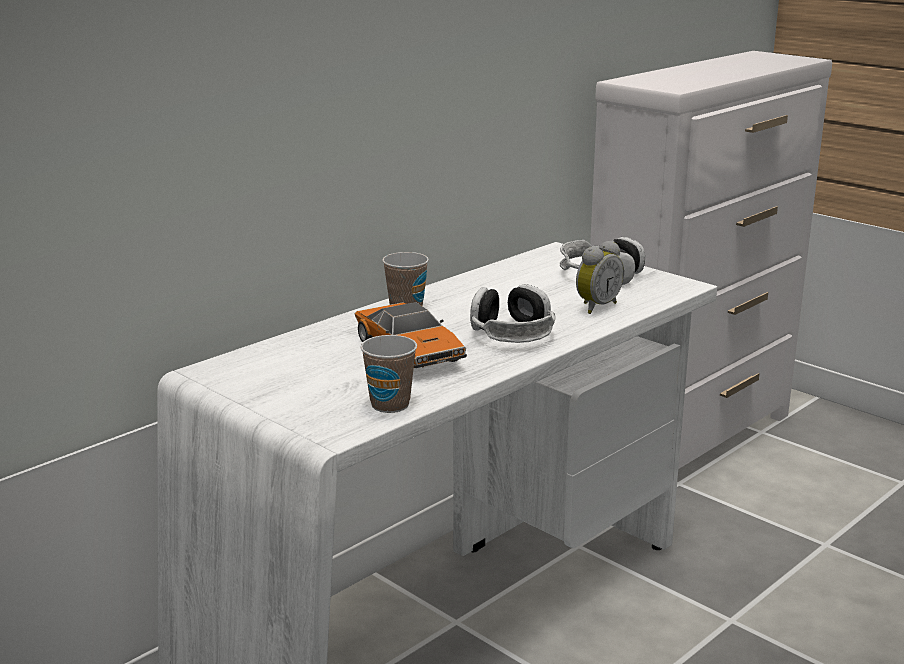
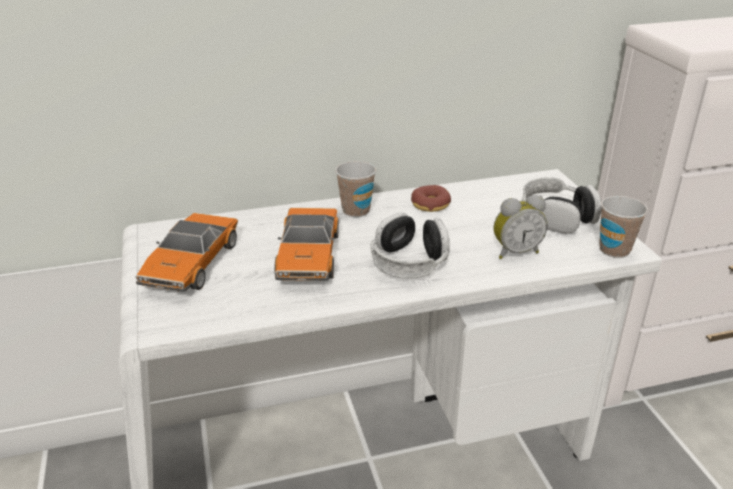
camera: 30 degrees right, 10 degrees up
cup [360,335,417,413] -> cup moved to [599,196,648,258]
none -> toy car [135,213,238,292]
none -> donut [411,185,451,212]

